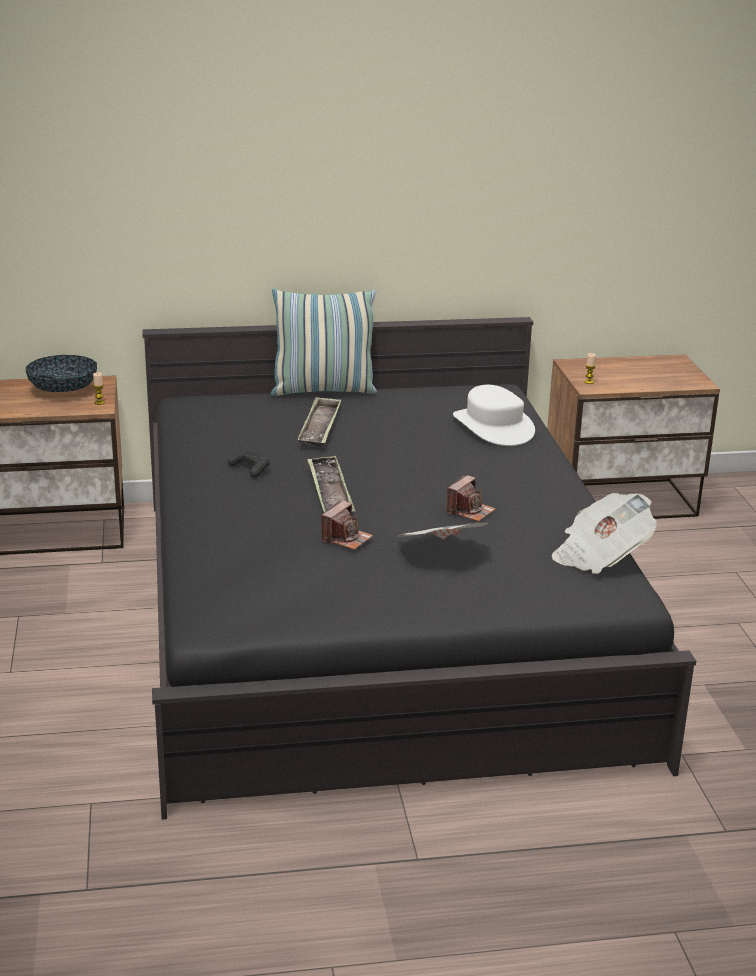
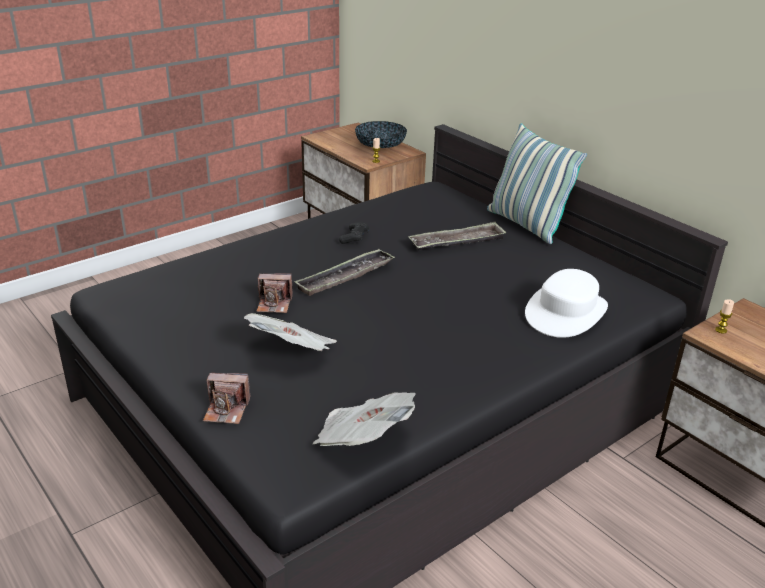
camera: 60 degrees right, 5 degrees up
camera [446,475,496,522] -> camera moved to [203,373,250,424]

